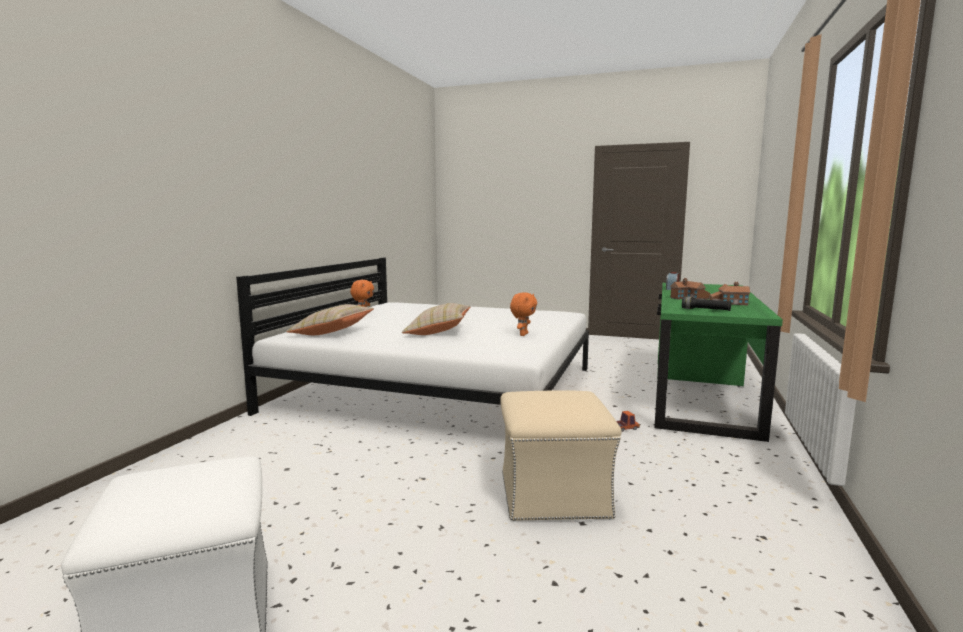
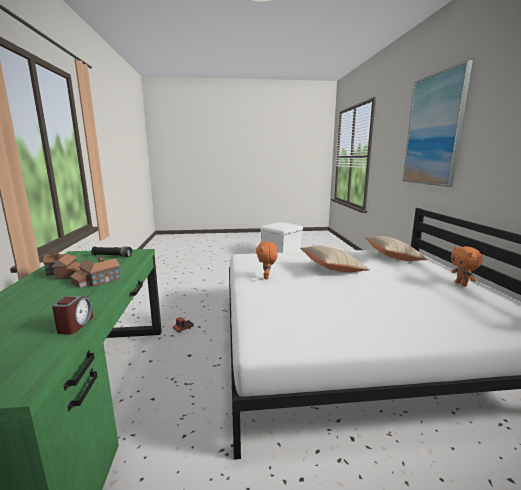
camera: 155 degrees right, 5 degrees up
beige ottoman [500,391,622,521] -> none
none -> picture [403,60,473,187]

